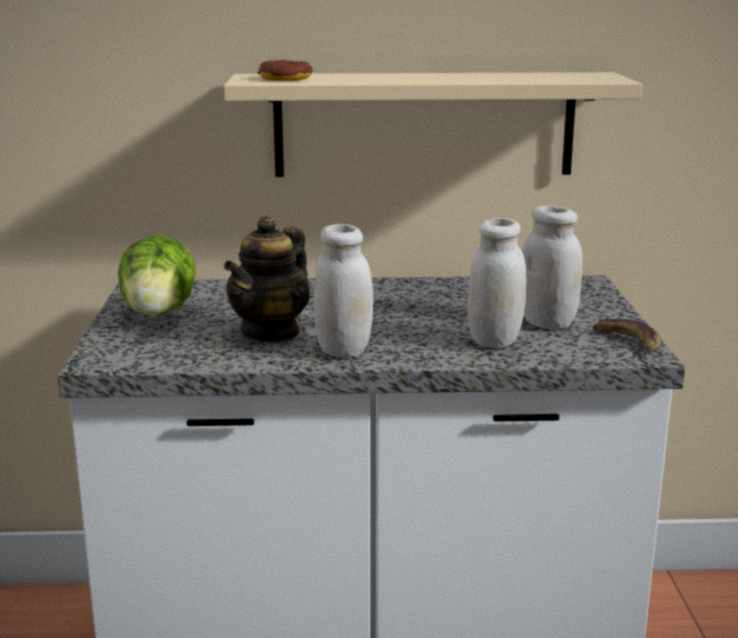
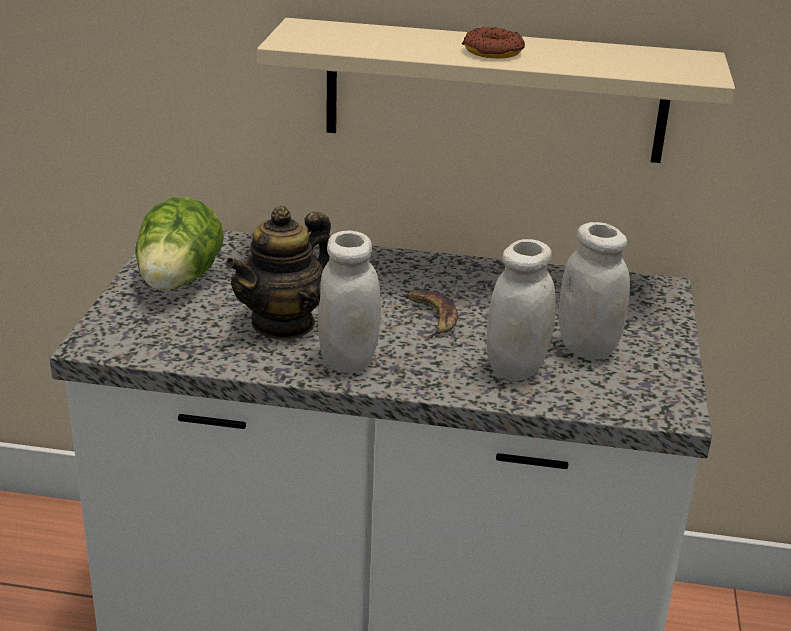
camera: 10 degrees right, 10 degrees up
donut [258,60,313,81] -> donut moved to [462,27,525,59]
banana [592,319,661,358] -> banana moved to [406,289,458,340]

